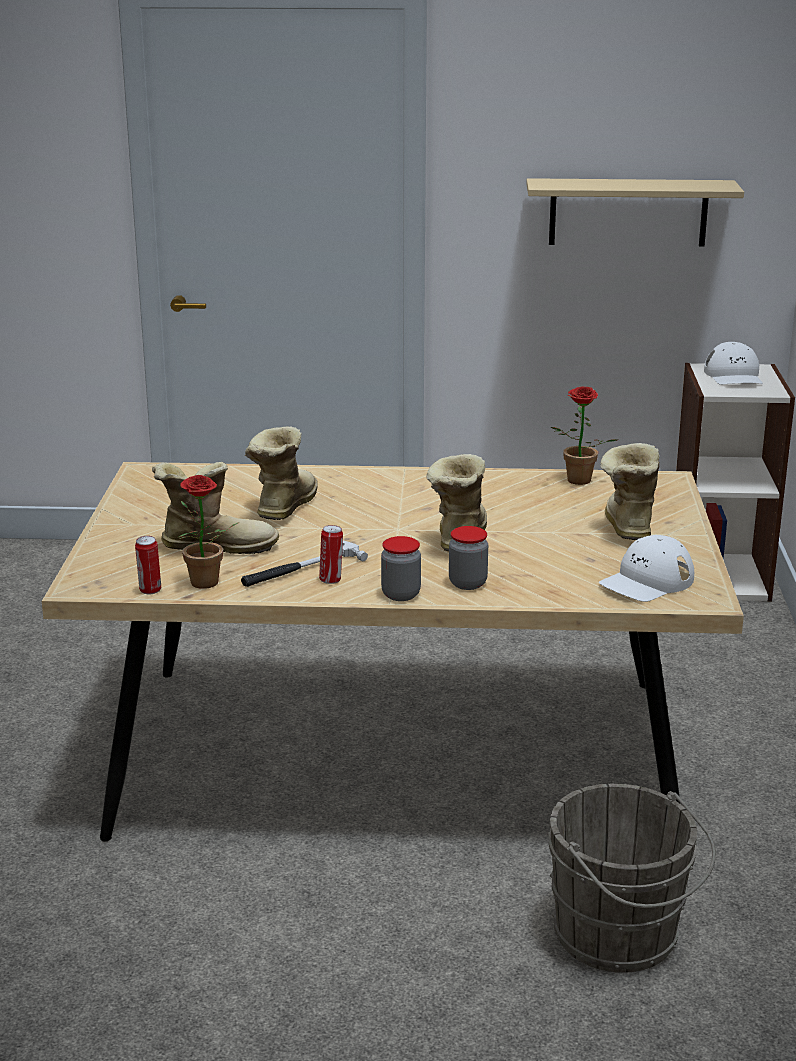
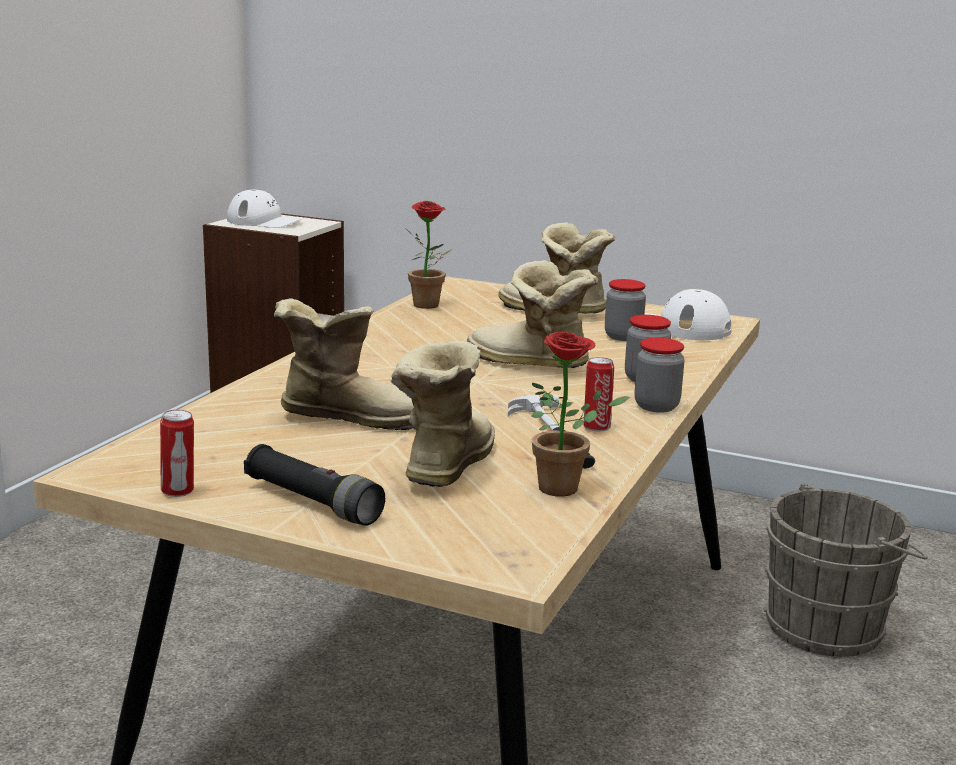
camera: 70 degrees left, 5 degrees down
can [135,536,161,594] -> can moved to [160,410,194,497]
boot [245,426,318,520] -> boot turned 150 degrees clockwise [274,298,415,430]
beige shelf [526,178,744,247] -> none
white cap [599,535,694,602] -> white cap turned 135 degrees clockwise [645,289,732,340]
none -> black flashlight [244,444,385,526]
none -> jar [605,279,646,341]

